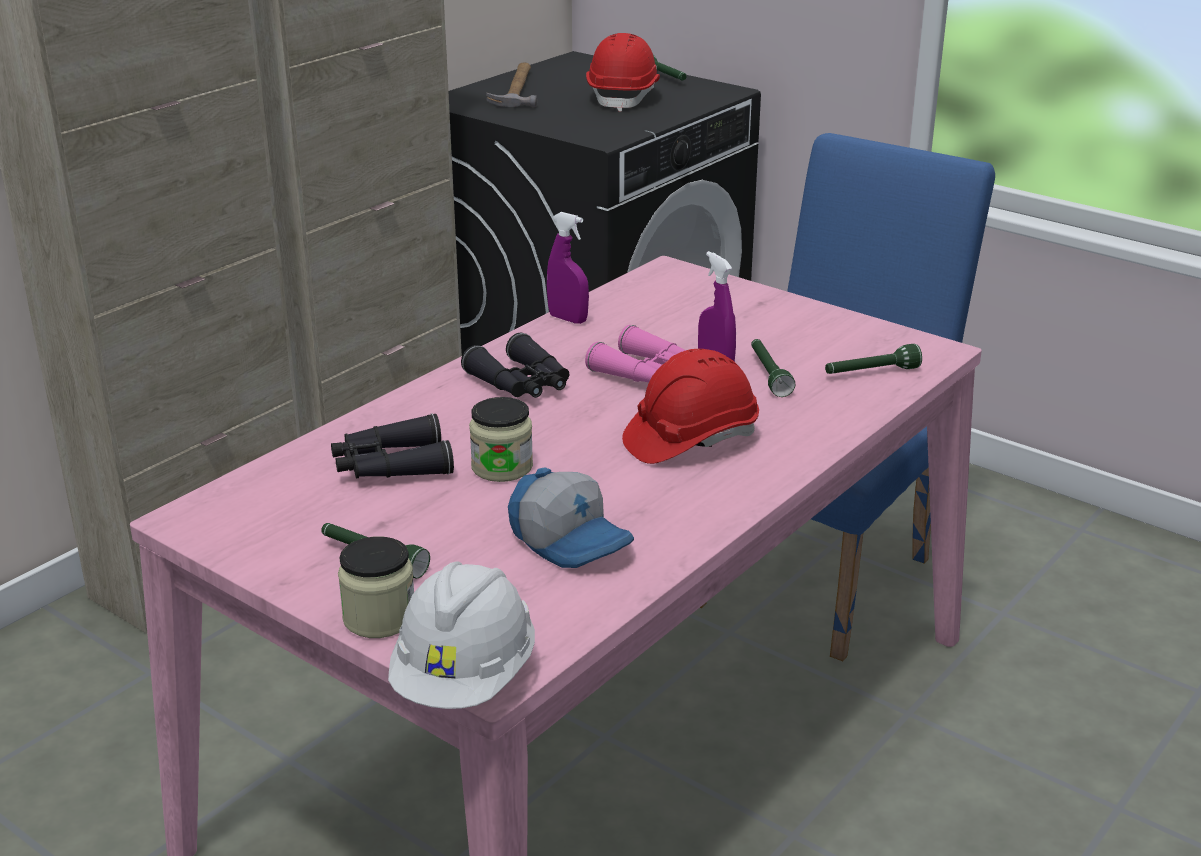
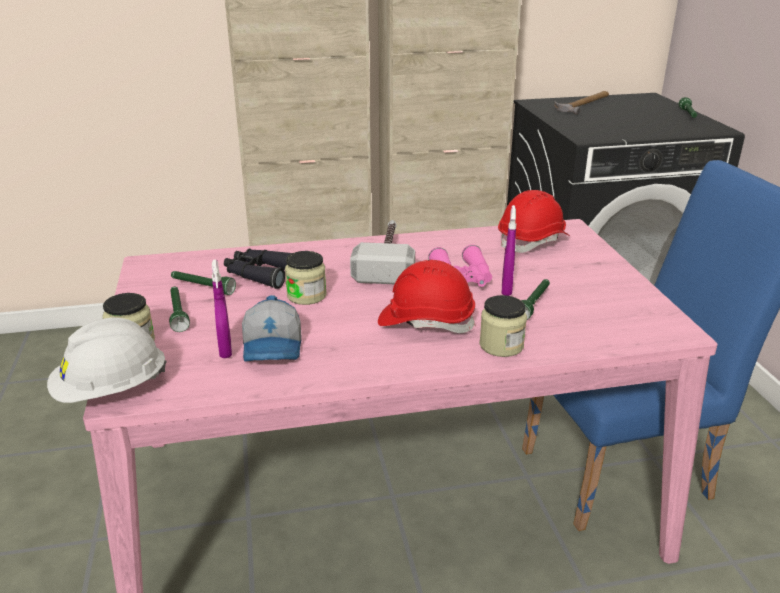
camera: 40 degrees right, 0 degrees up
black binoculars [461,333,569,398] -> hammer [350,220,415,284]
purple spray bottle [547,212,589,324] -> purple spray bottle moved to [212,260,232,358]
red hard hat [586,33,660,112] -> red hard hat moved to [498,190,570,253]
green flashlight [825,344,922,374] -> green flashlight moved to [171,271,236,295]
none -> jar [479,295,527,357]

